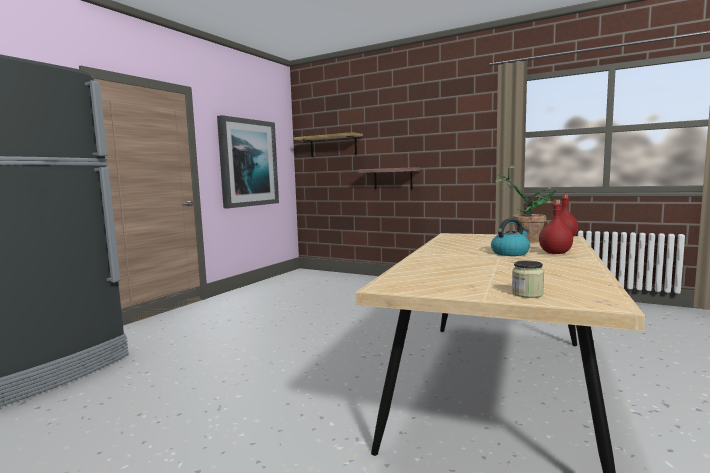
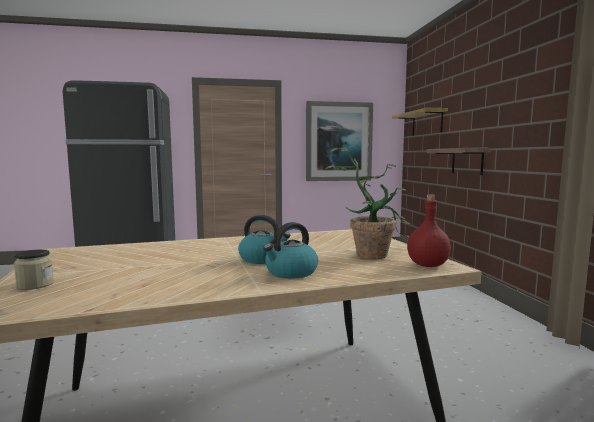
camera: 50 degrees right, 0 degrees up
red bottle [539,199,573,254] -> kettle [263,222,318,279]

